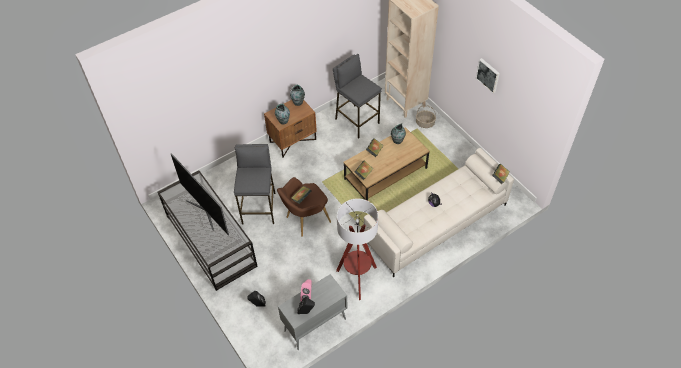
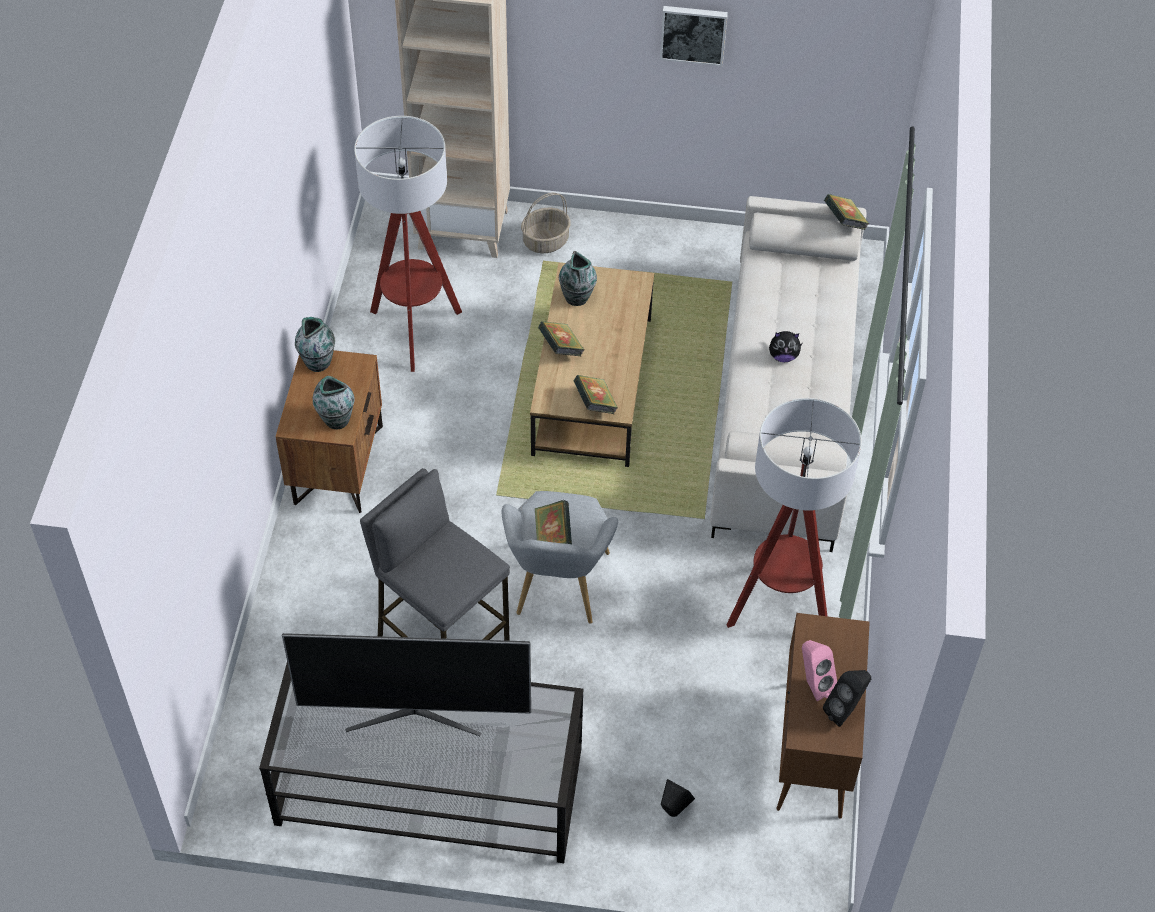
camera: 50 degrees left, 0 degrees up
brown armchair [277,177,331,237] -> grey armchair [502,491,618,624]
grey cabinet [278,274,348,350] -> brown cabinet [776,613,870,819]
grey stool [333,54,382,138] -> floor lamp [354,116,462,372]

